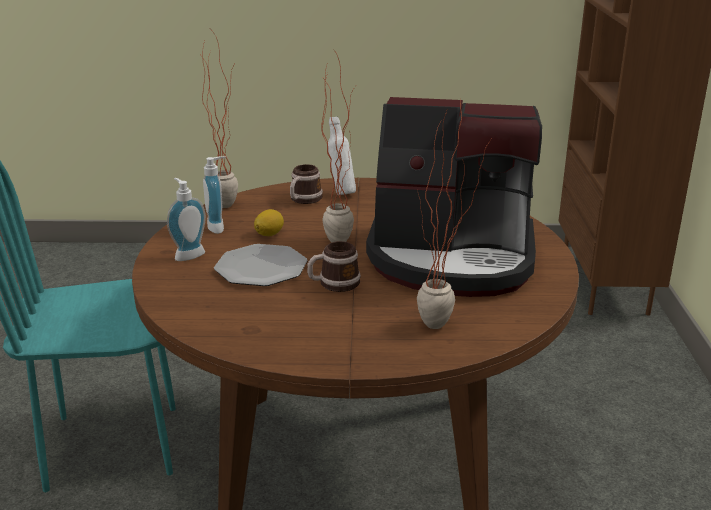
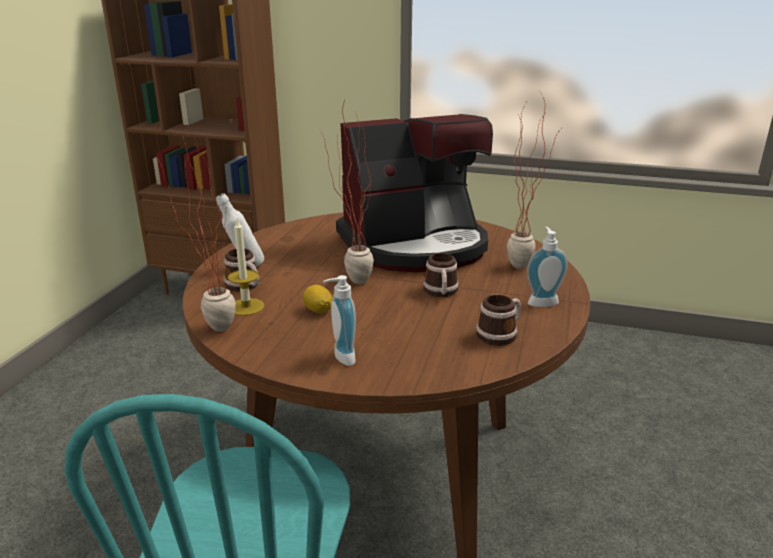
camera: 75 degrees left, 0 degrees up
soap dispenser [203,156,226,234] -> soap dispenser moved to [527,226,568,307]
plate [214,244,308,286] -> none
coffee machine [366,97,542,297] -> coffee machine turned 45 degrees clockwise [336,114,493,272]
none -> candle [228,219,264,316]
none -> mug [476,295,521,346]

